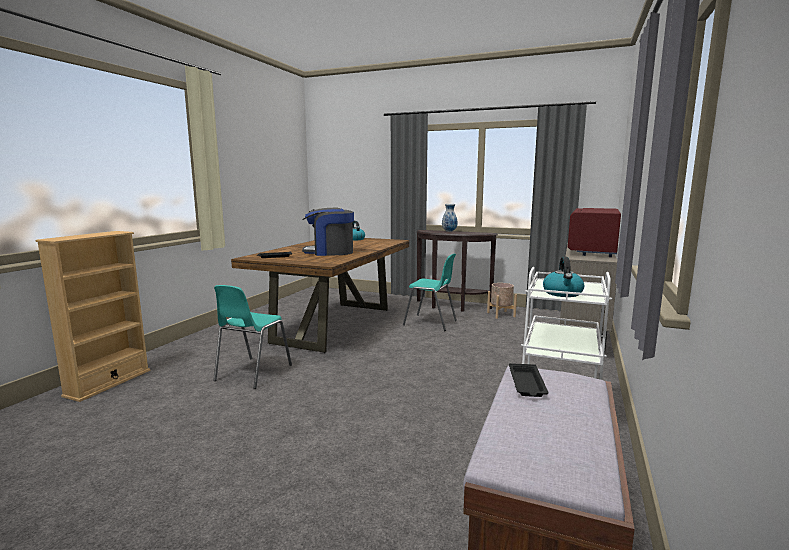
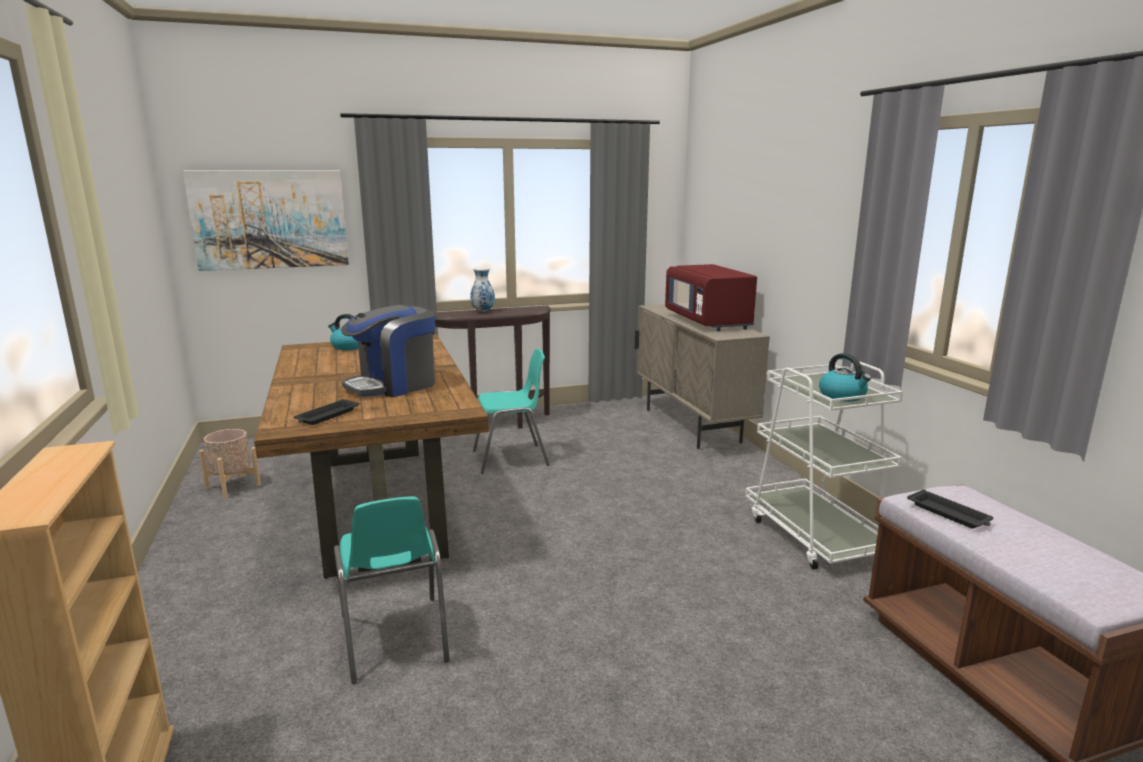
camera: 40 degrees left, 5 degrees up
beige planter [487,283,517,319] -> beige planter moved to [199,429,261,499]
none -> picture [183,171,349,271]

